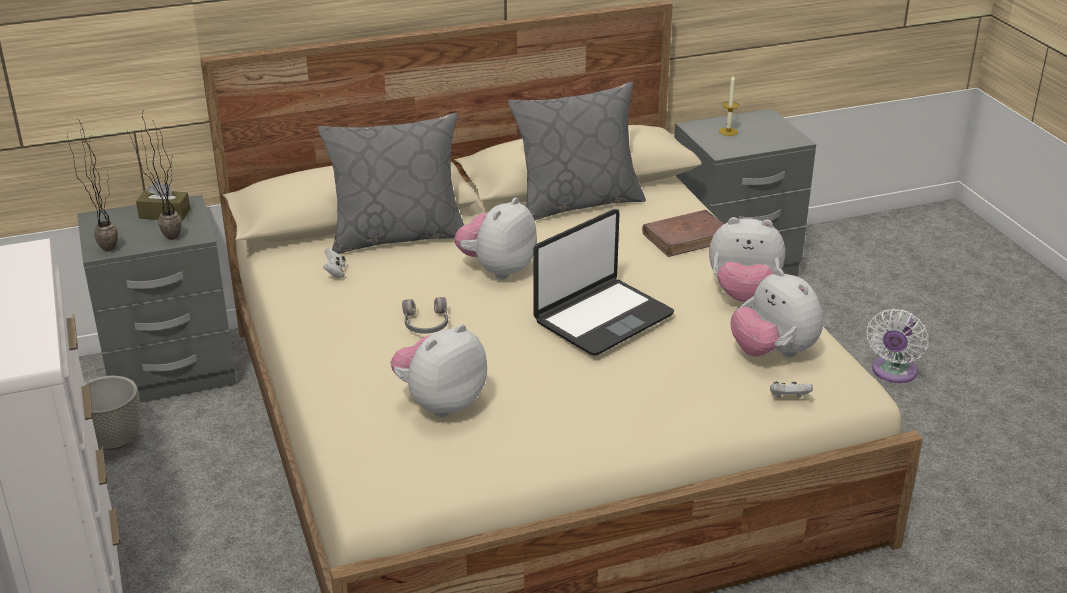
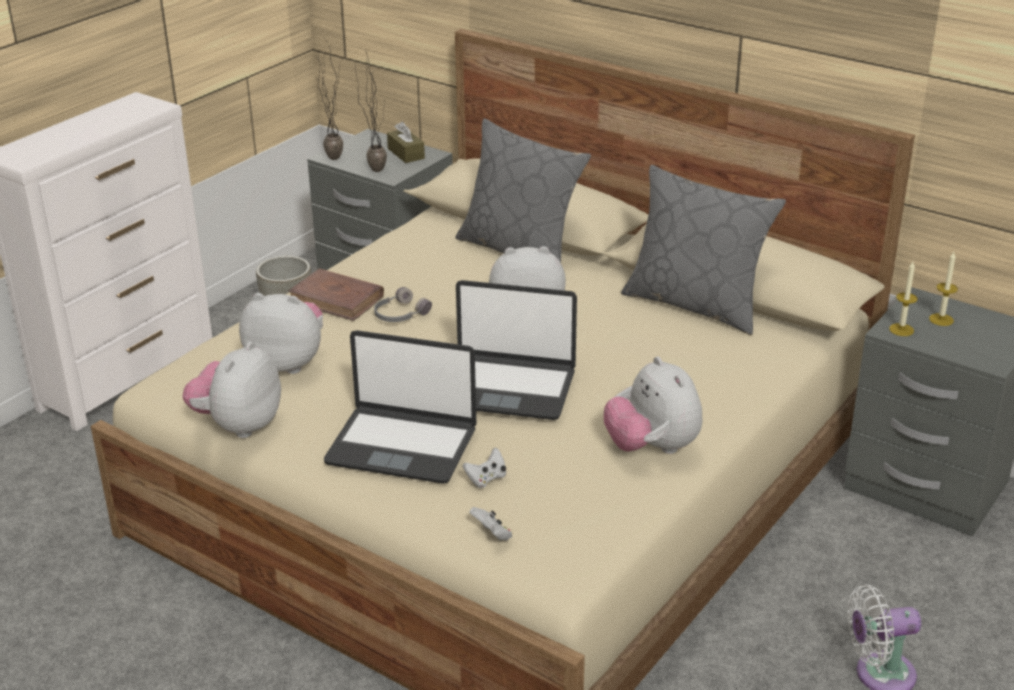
camera: 55 degrees right, 0 degrees up
white game controller [323,248,346,278] -> white game controller moved to [463,447,506,488]
brown book [642,210,723,257] -> brown book moved to [288,268,384,321]
plush toy [730,268,823,357] -> plush toy moved to [183,342,281,438]
none -> laptop [324,330,476,484]
none -> candle [889,262,918,336]

